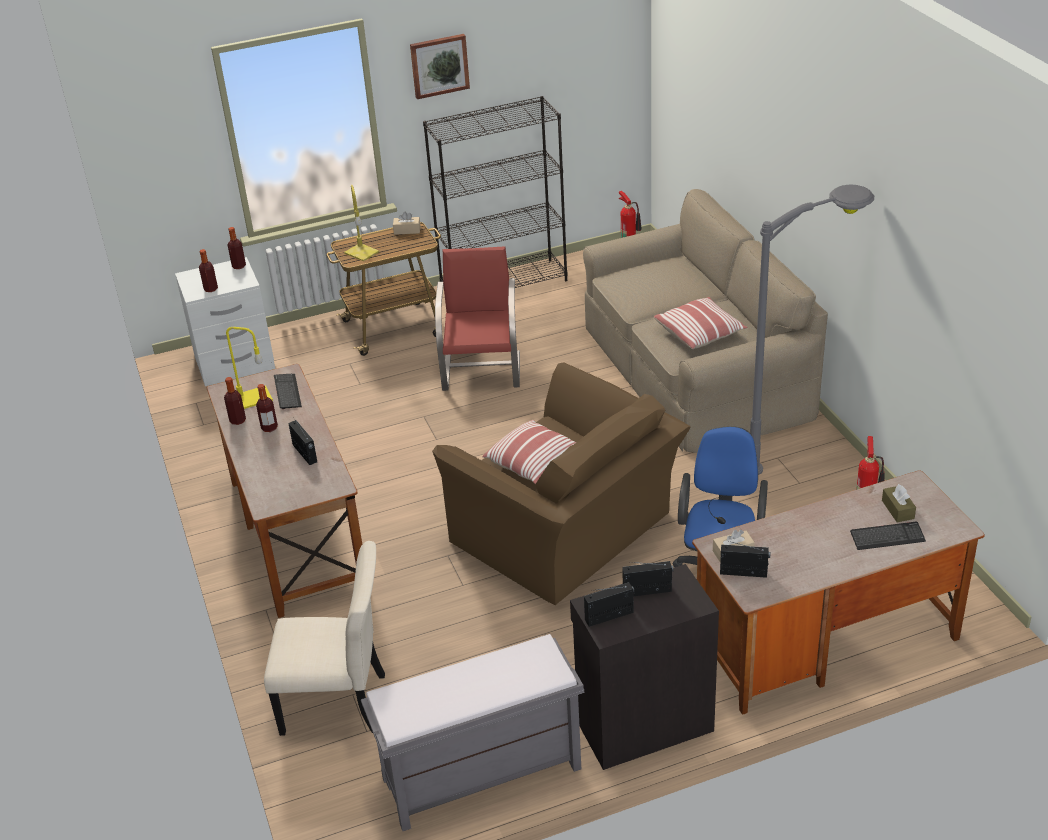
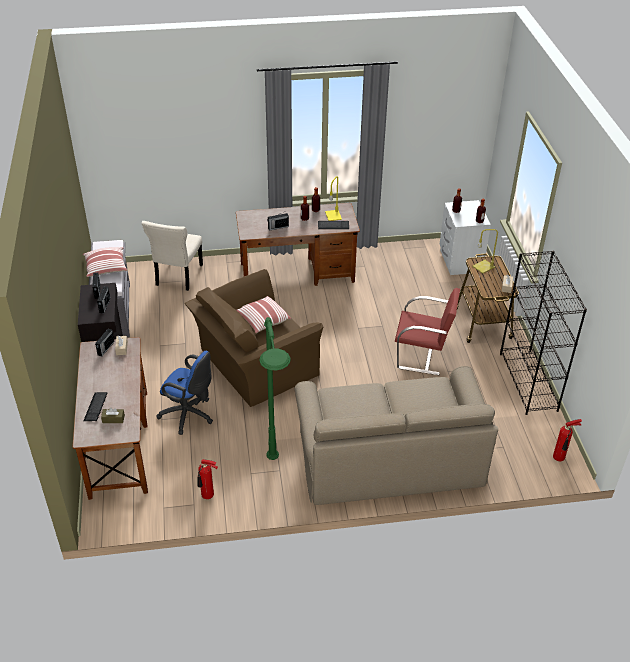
camera: 100 degrees right, 5 degrees up
picture [410,34,470,99] -> none
pillow [654,297,747,349] -> pillow moved to [83,247,127,277]
grey floor lamp [750,184,874,475] -> green floor lamp [259,317,291,460]

